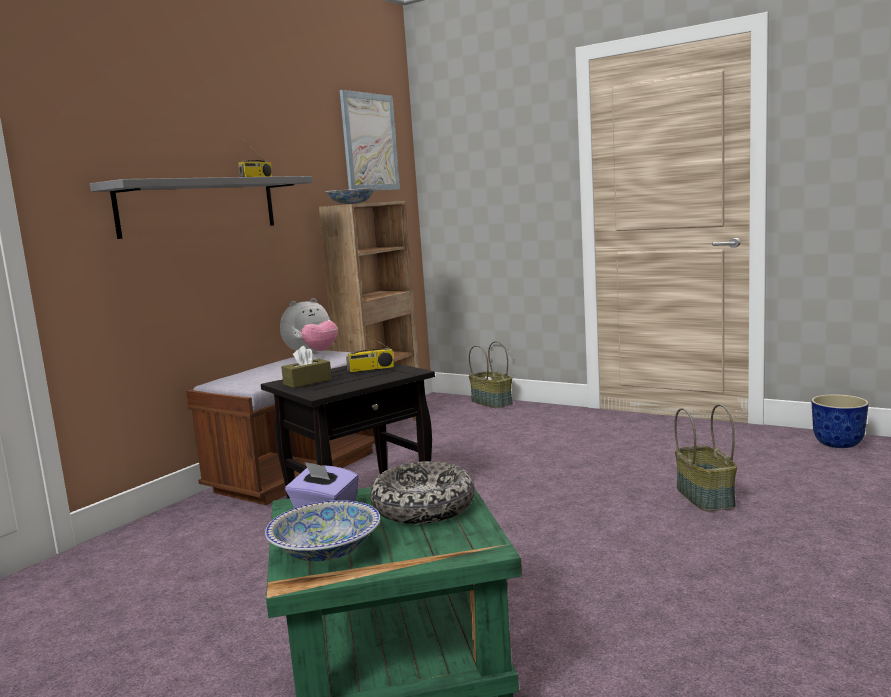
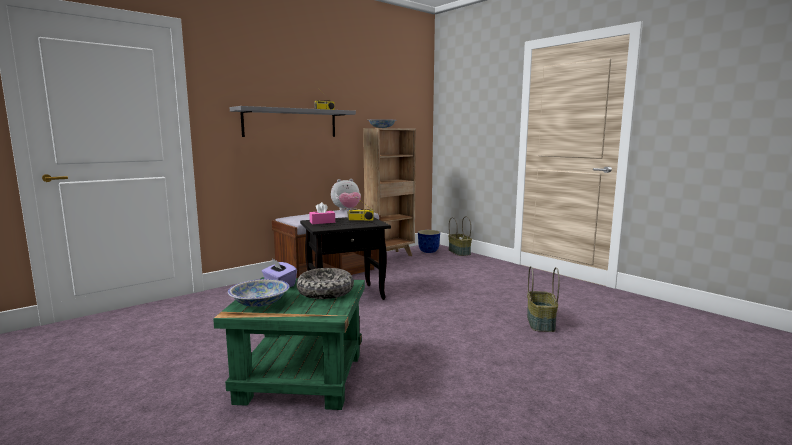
camera: 15 degrees right, 0 degrees up
brown tissue box [281,346,332,388] -> pink tissue box [309,202,335,224]
picture [340,90,400,191] -> none
planter [811,394,869,448] -> planter moved to [418,230,440,253]

